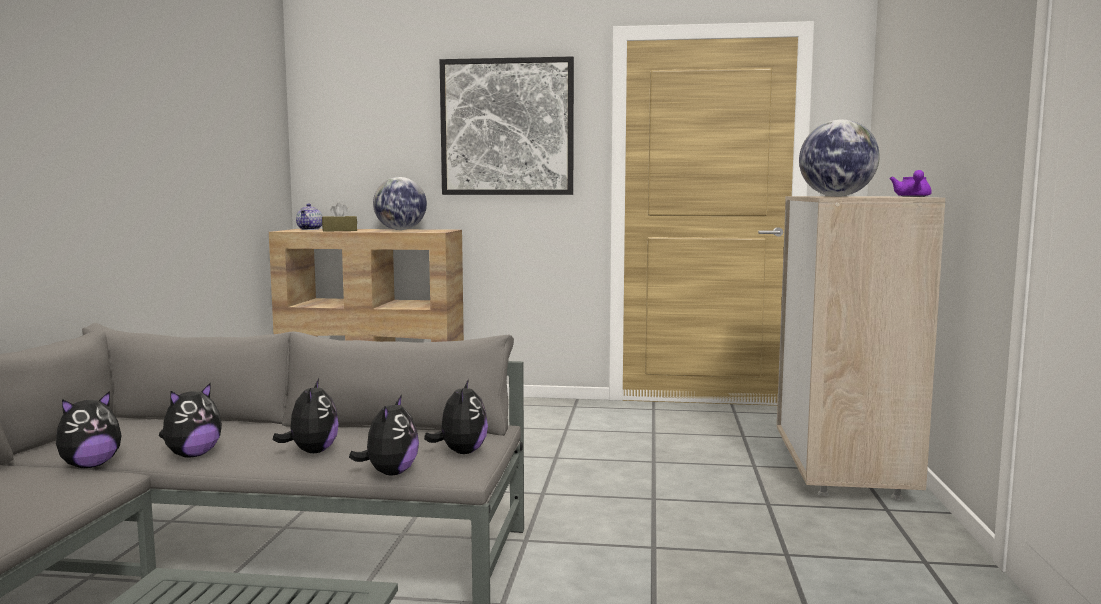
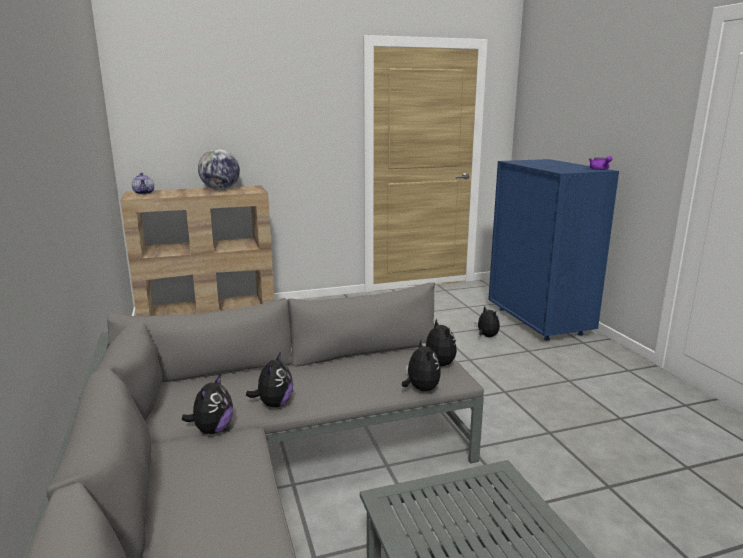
camera: 25 degrees left, 10 degrees up
plush toy [273,379,339,453] -> plush toy moved to [474,306,500,337]
brown tissue box [322,203,357,232] -> none
picture [440,56,574,195] -> none
beige cabinet [777,196,945,500] -> blue cabinet [488,159,619,341]
globe [799,120,880,197] -> none

